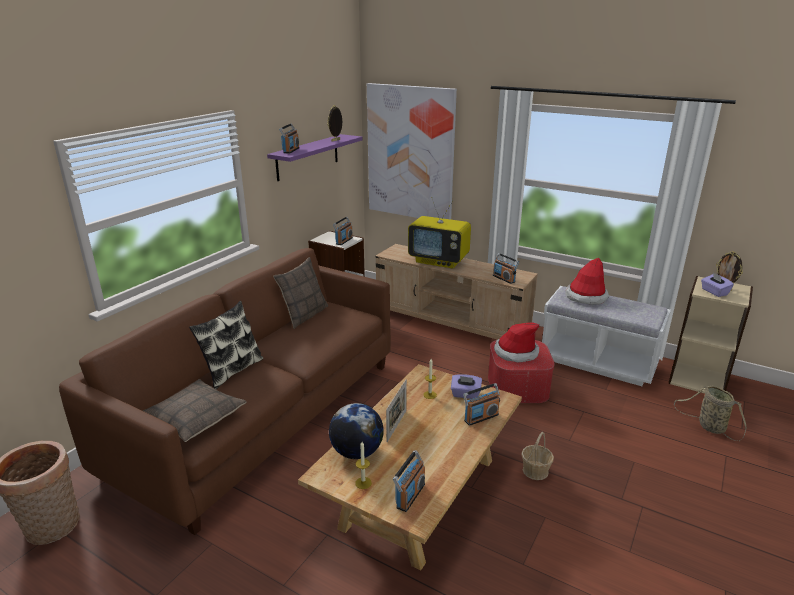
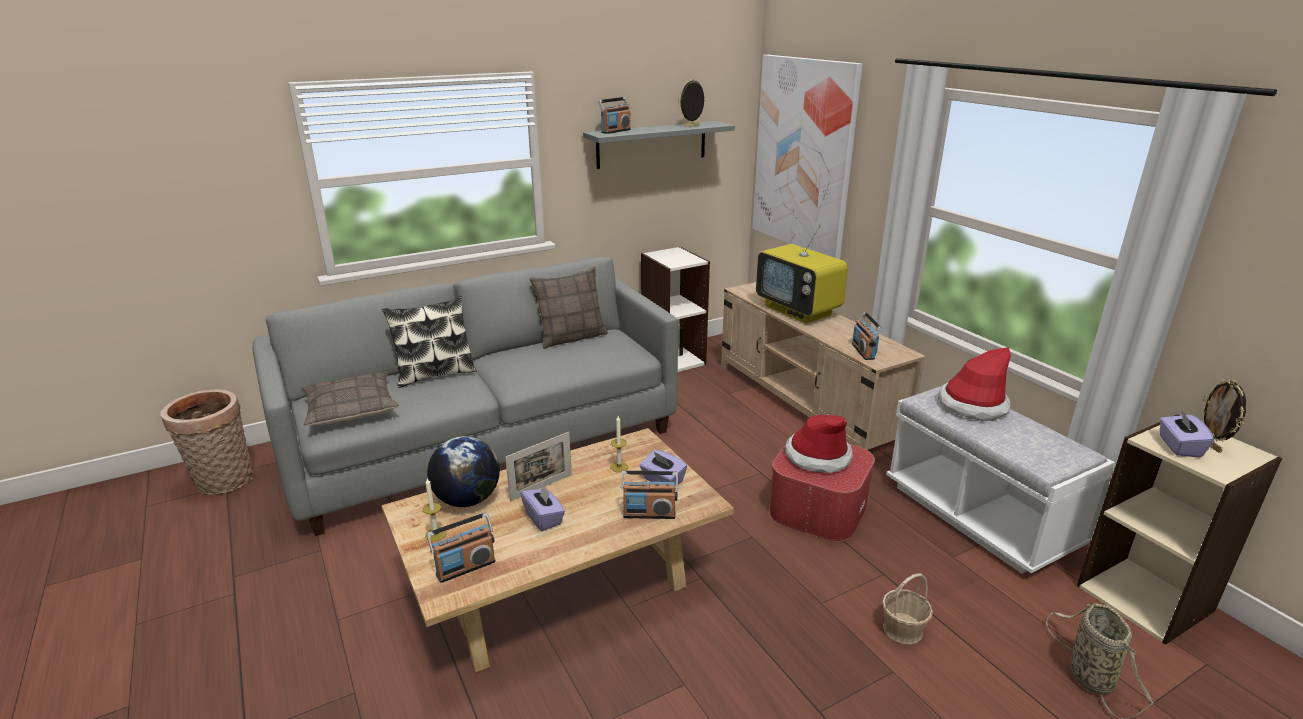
camera: 30 degrees right, 0 degrees up
brown sofa [59,248,391,535] -> grey sofa [253,257,678,536]
purple shelf [267,134,363,181] -> grey shelf [583,121,735,169]
radio [333,217,353,245] -> none
basket [521,432,554,480] -> basket moved to [882,574,933,644]
none -> purple tissue box [521,484,565,531]

